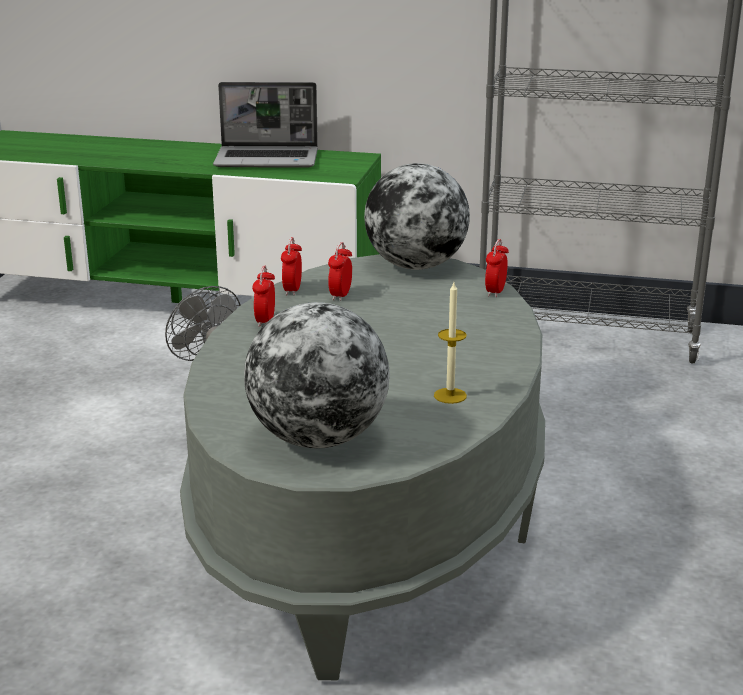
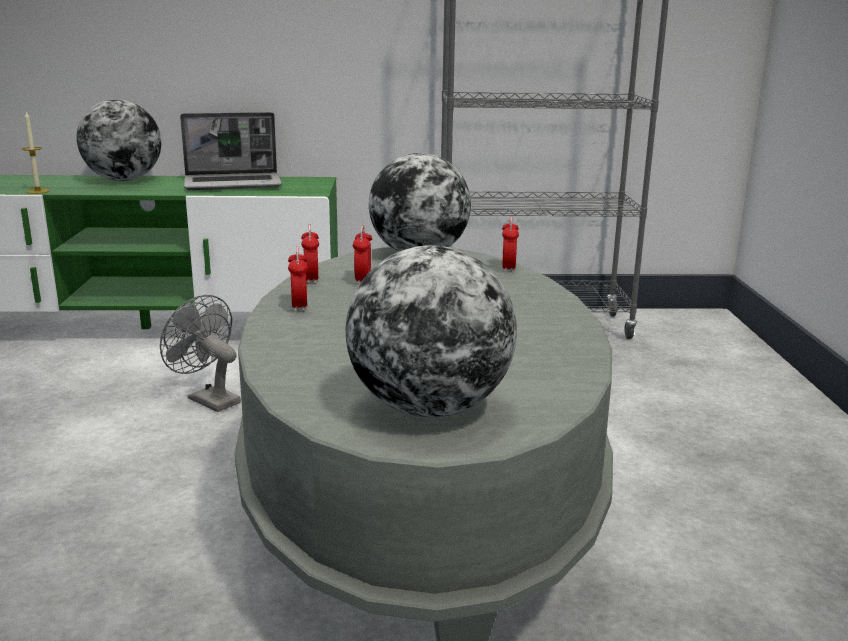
camera: 15 degrees left, 5 degrees down
candle [434,282,467,404] -> candle moved to [22,111,49,194]
none -> globe [77,99,161,181]

